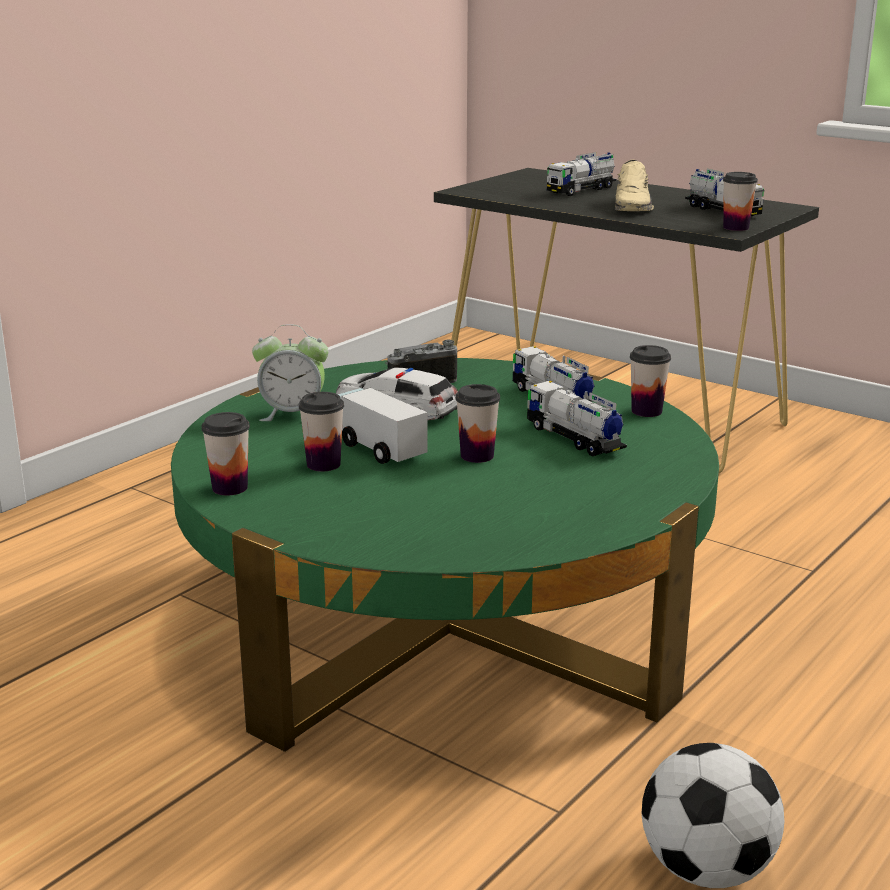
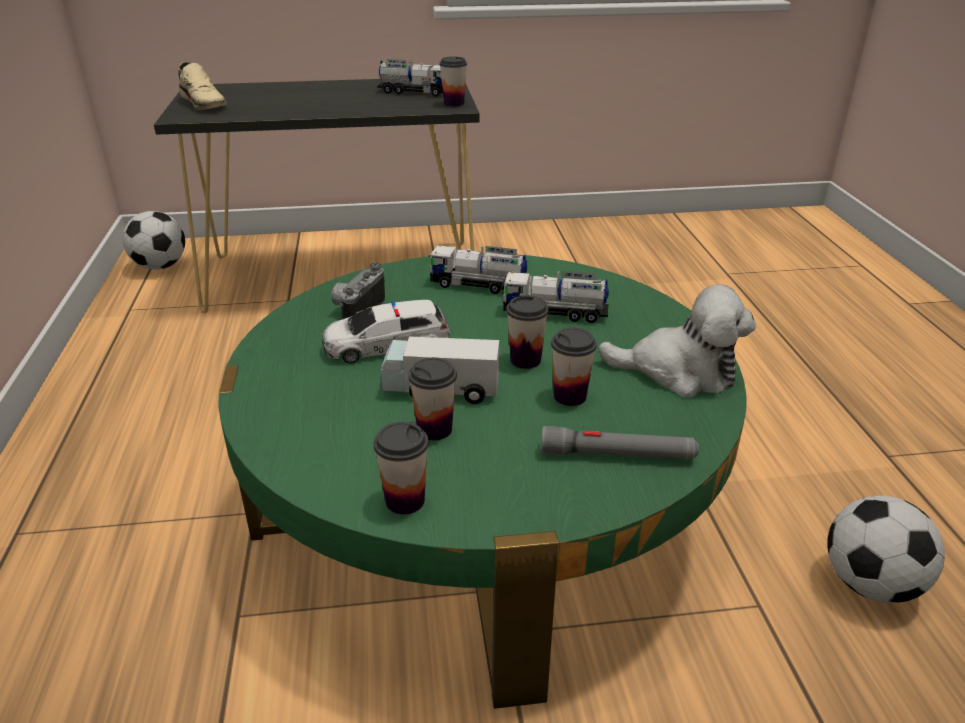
camera: 45 degrees left, 10 degrees up
alarm clock [252,324,329,421] -> none
toy truck [547,152,616,196] -> none
beige shoe [615,160,654,211] -> beige shoe moved to [178,62,227,110]
cup [630,345,671,417] -> cup moved to [551,328,597,406]
none -> football [122,211,185,270]
none -> grey flashlight [541,426,699,460]
none -> plush toy [598,285,756,397]

